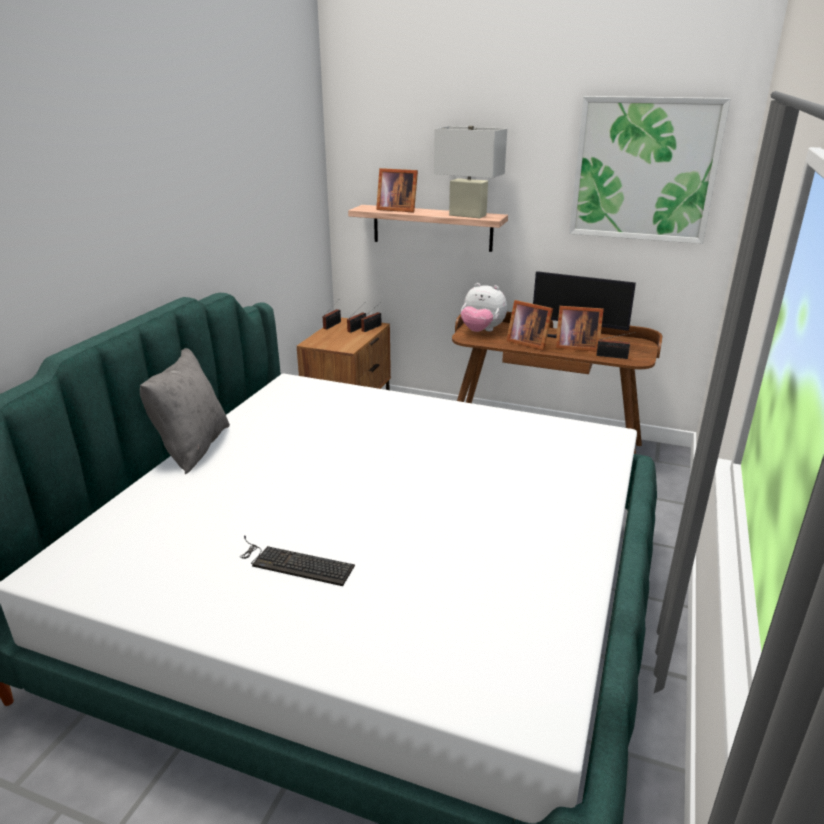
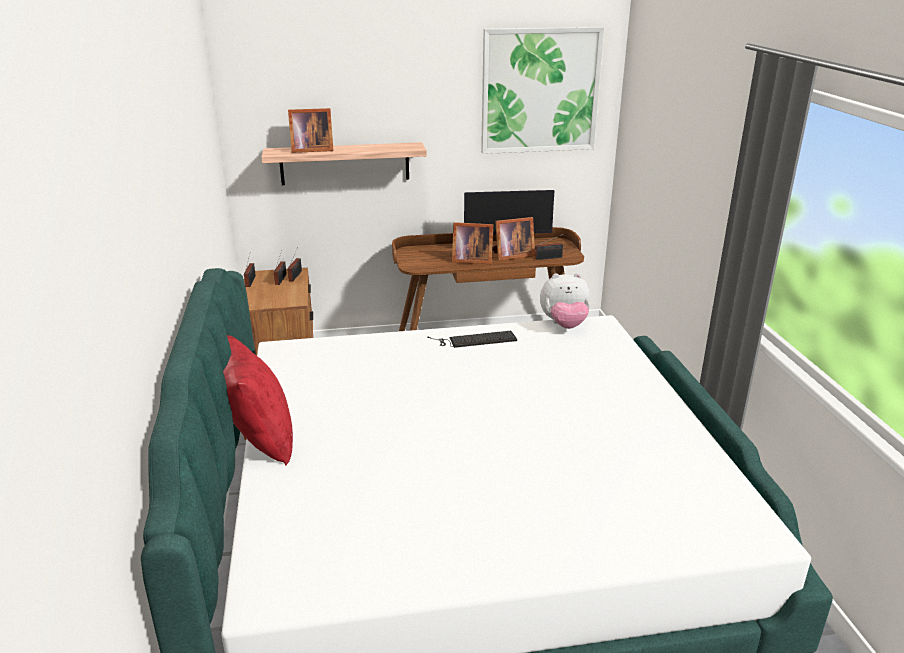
camera: 30 degrees left, 0 degrees up
grey pillow [140,348,230,474] -> red pillow [223,335,293,465]
keyboard [240,535,355,586] -> keyboard moved to [427,331,517,348]
white table lamp [434,126,507,218] -> none
plush toy [461,283,507,332] -> plush toy moved to [540,273,590,329]

